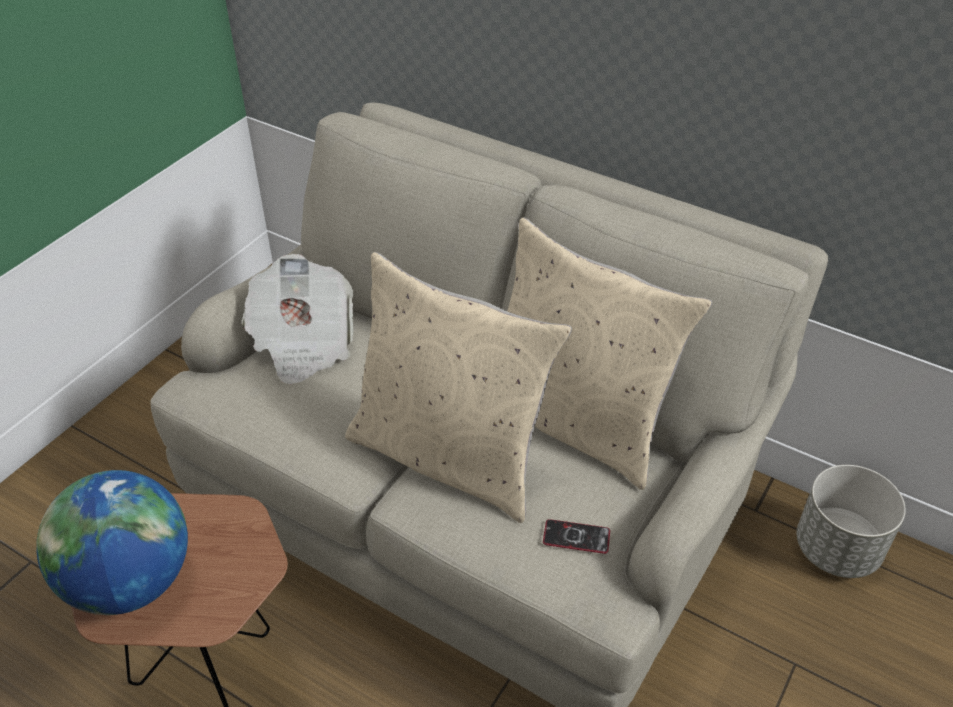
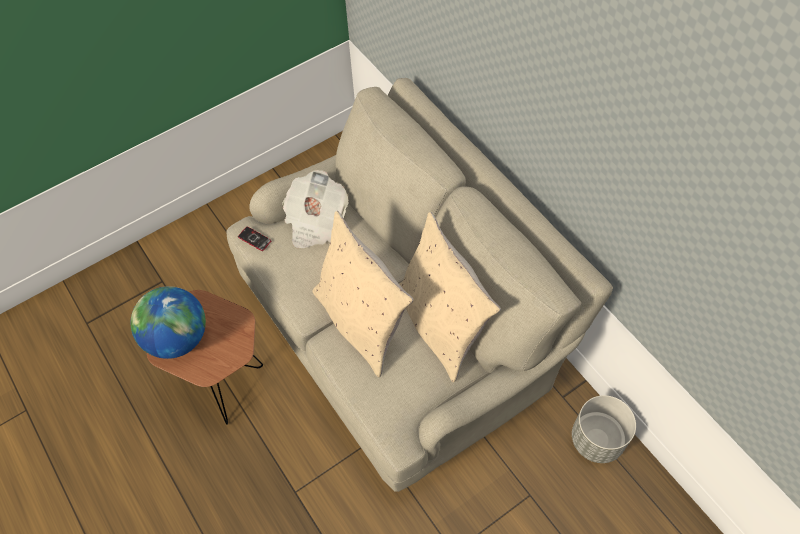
camera: 25 degrees right, 15 degrees up
phone [543,519,610,554] -> phone moved to [238,227,271,251]

